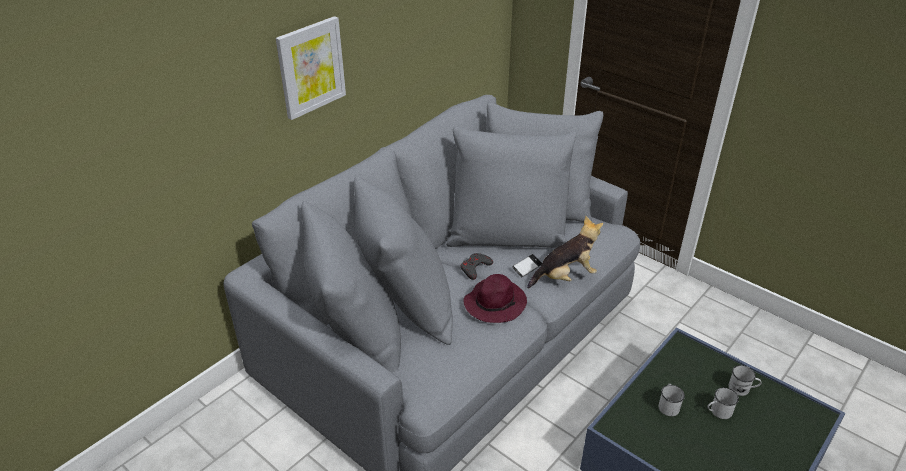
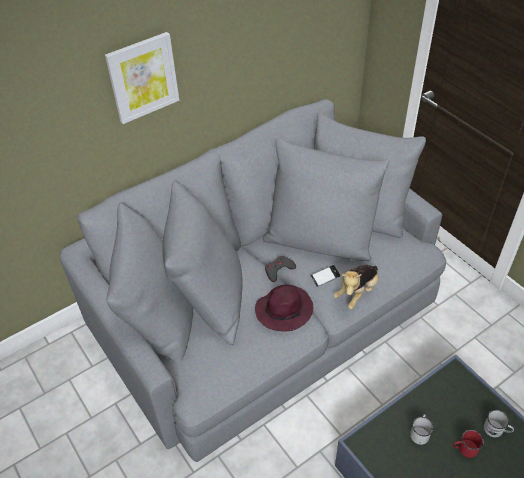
camera: 15 degrees right, 10 degrees up
plush toy [527,216,603,289] -> plush toy turned 135 degrees clockwise [334,265,379,309]
white mug [707,387,739,419] -> red mug [453,430,484,458]

